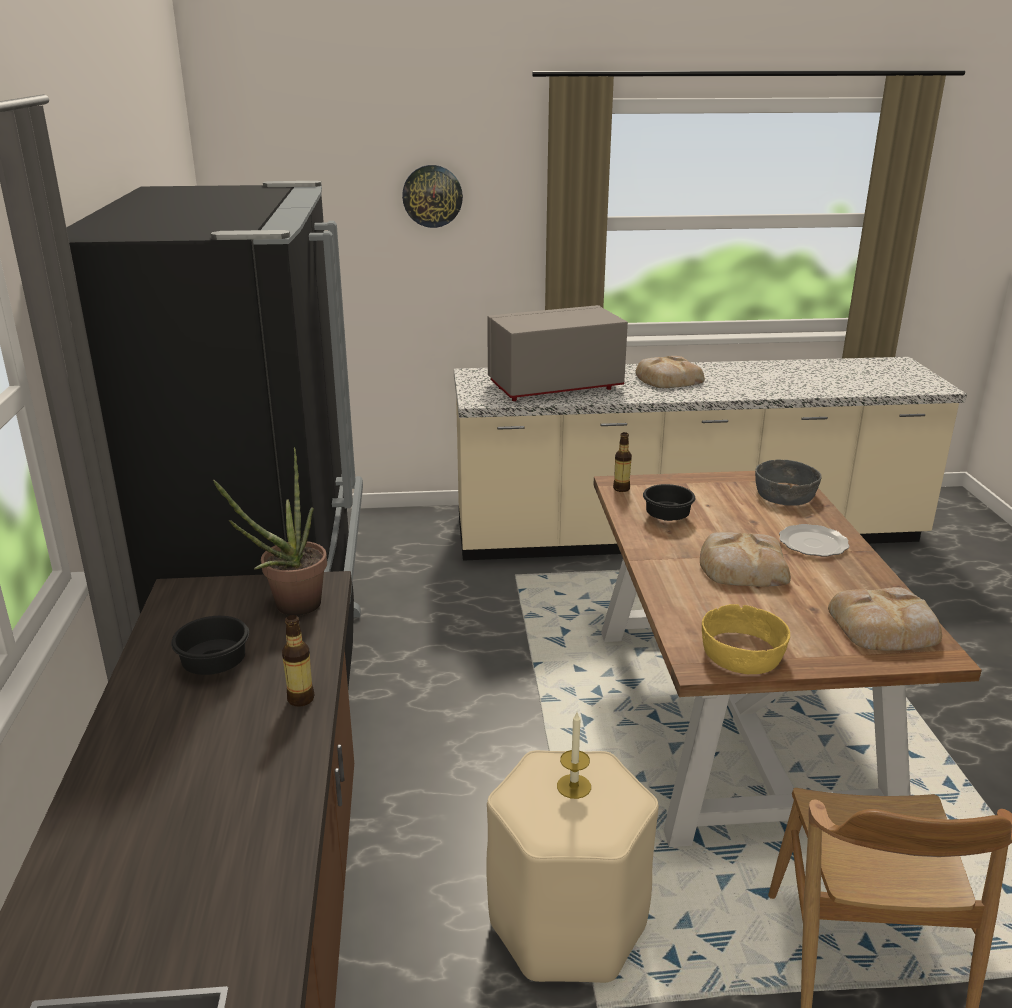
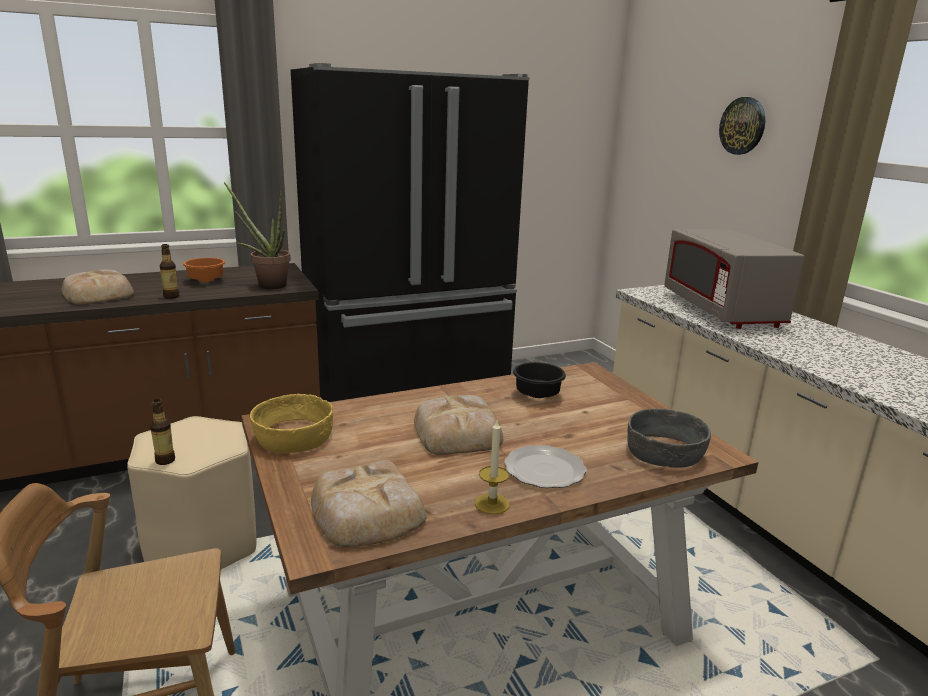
camera: 70 degrees right, 5 degrees down
black bowl [171,616,249,675] -> orange bowl [183,258,225,282]
grey microwave [487,305,628,401] -> grey microwave turned 150 degrees counterclockwise [664,229,804,329]
candle [557,712,591,799] -> candle moved to [475,421,510,514]
bottle [613,432,632,492] -> bottle moved to [150,399,175,465]
bread [636,356,705,388] -> bread moved to [62,269,134,304]

